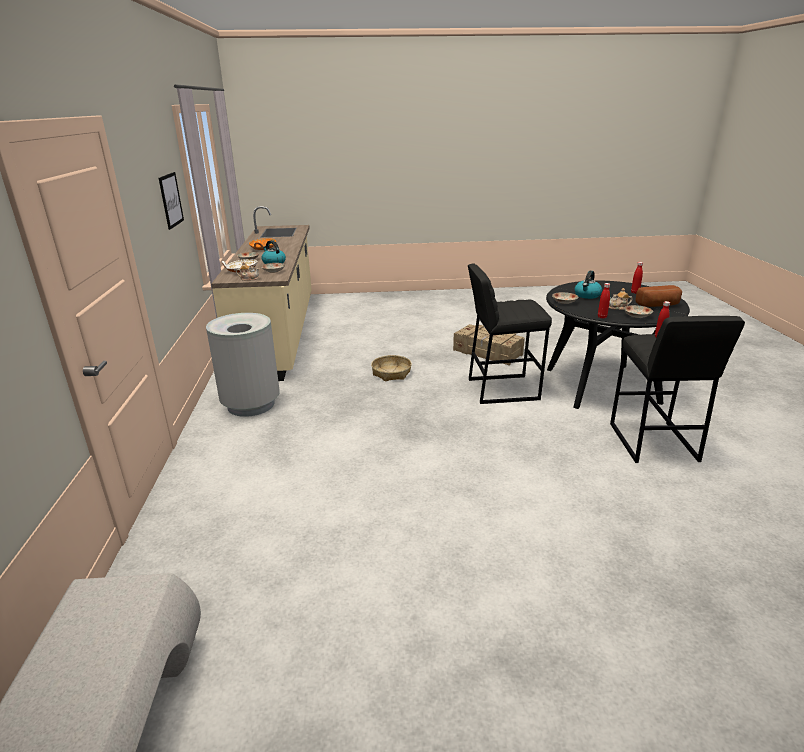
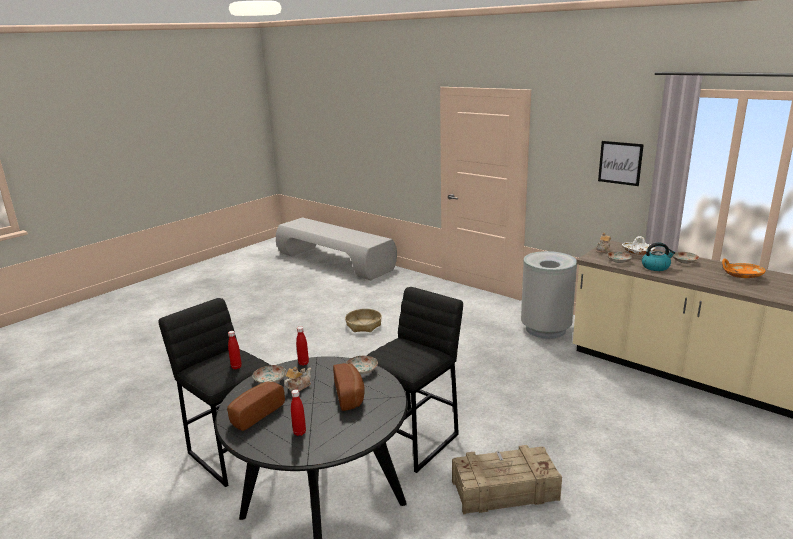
camera: 135 degrees right, 5 degrees down
basket [371,355,412,381] -> basket moved to [345,309,382,332]
kettle [575,271,602,299] -> bread [333,363,365,411]

